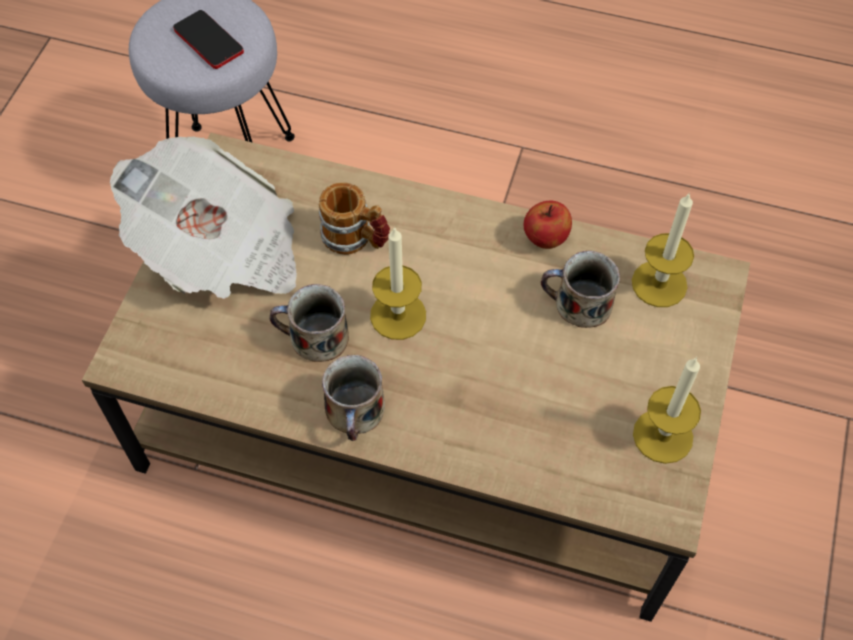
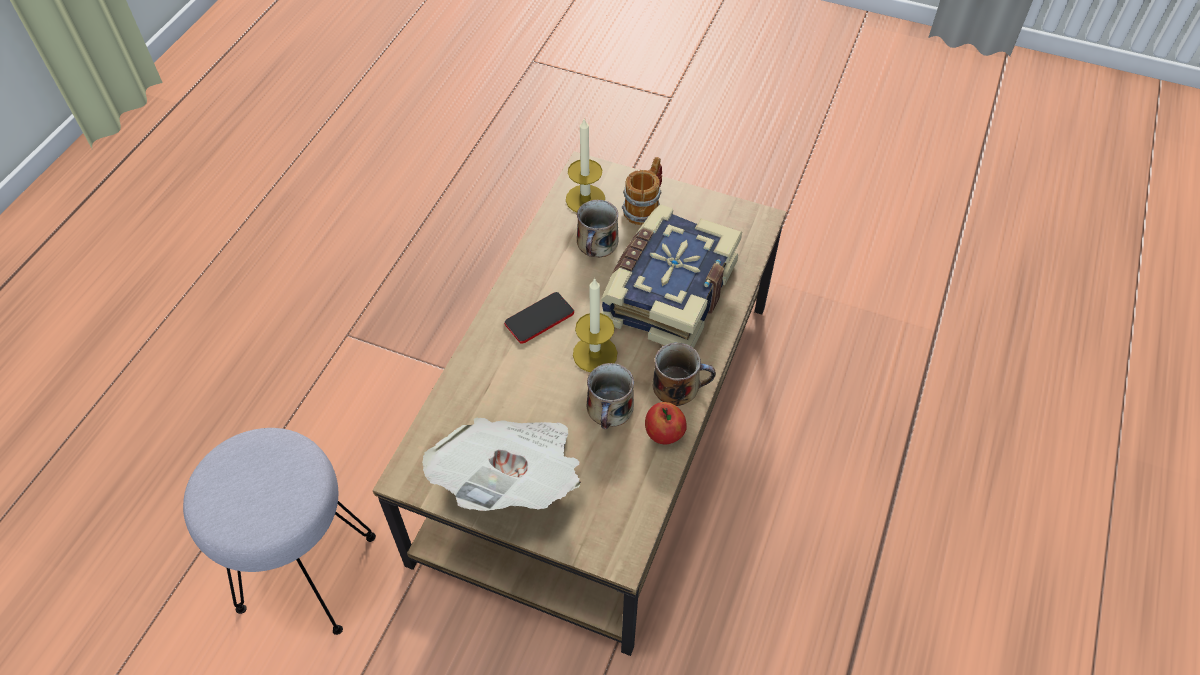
camera: 85 degrees left, 5 degrees down
phone [173,10,244,69] -> phone moved to [504,292,574,344]
mug [319,182,390,255] -> mug moved to [622,157,662,225]
apple [524,201,572,249] -> apple moved to [645,402,686,444]
candle [633,357,701,464] -> none
none -> book [601,204,742,348]

